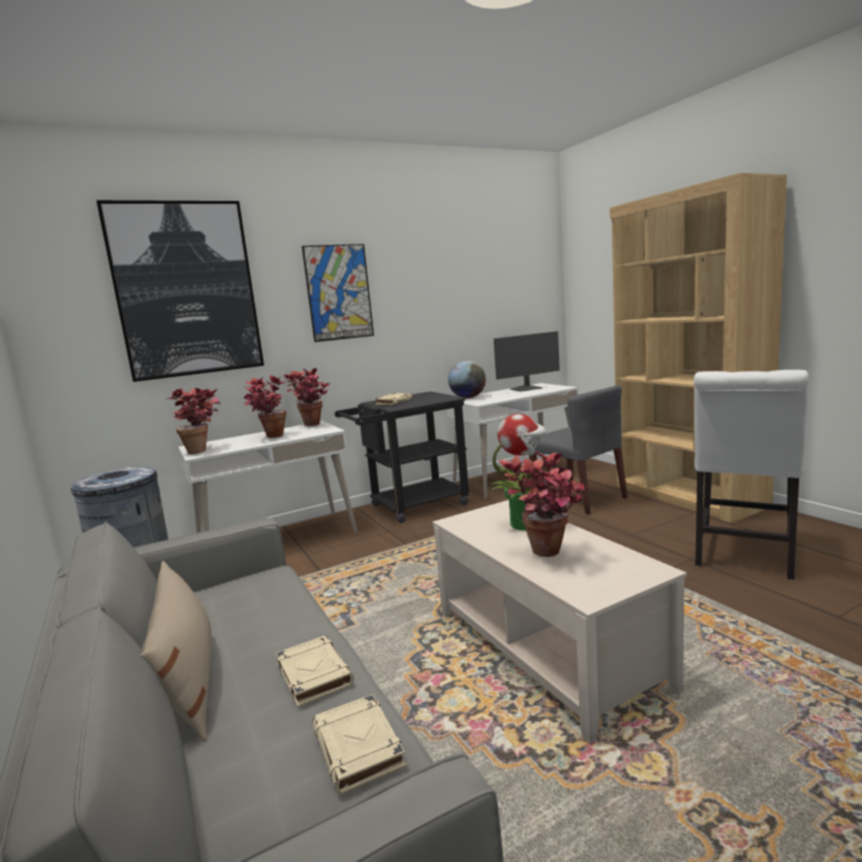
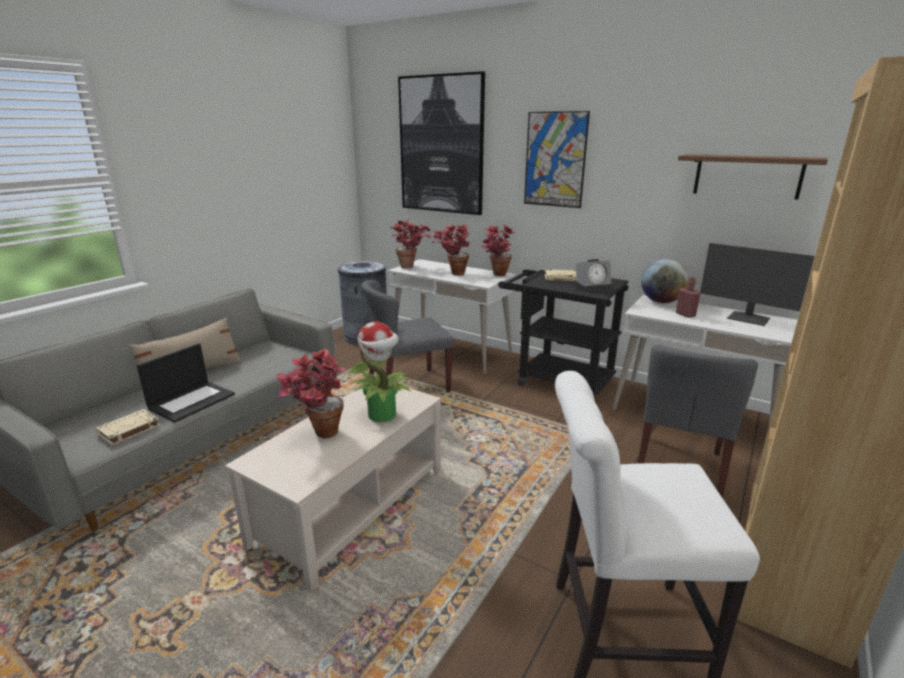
camera: 60 degrees right, 10 degrees up
beige book [276,636,354,707] -> laptop [137,343,235,423]
none -> grey chair [361,280,454,392]
none -> alarm clock [575,259,612,292]
none -> red bottle [676,277,701,318]
none -> brown shelf [678,154,828,200]

